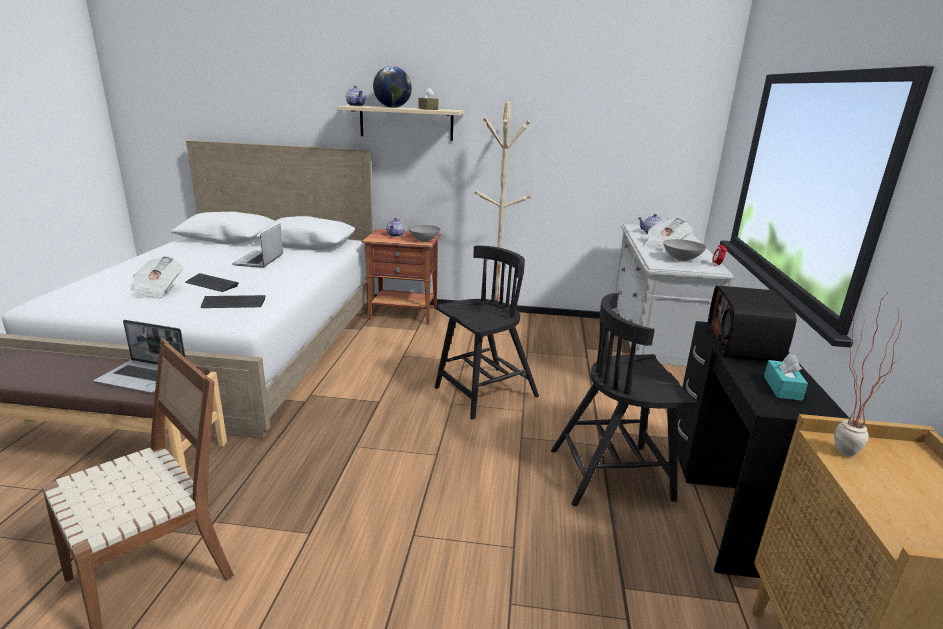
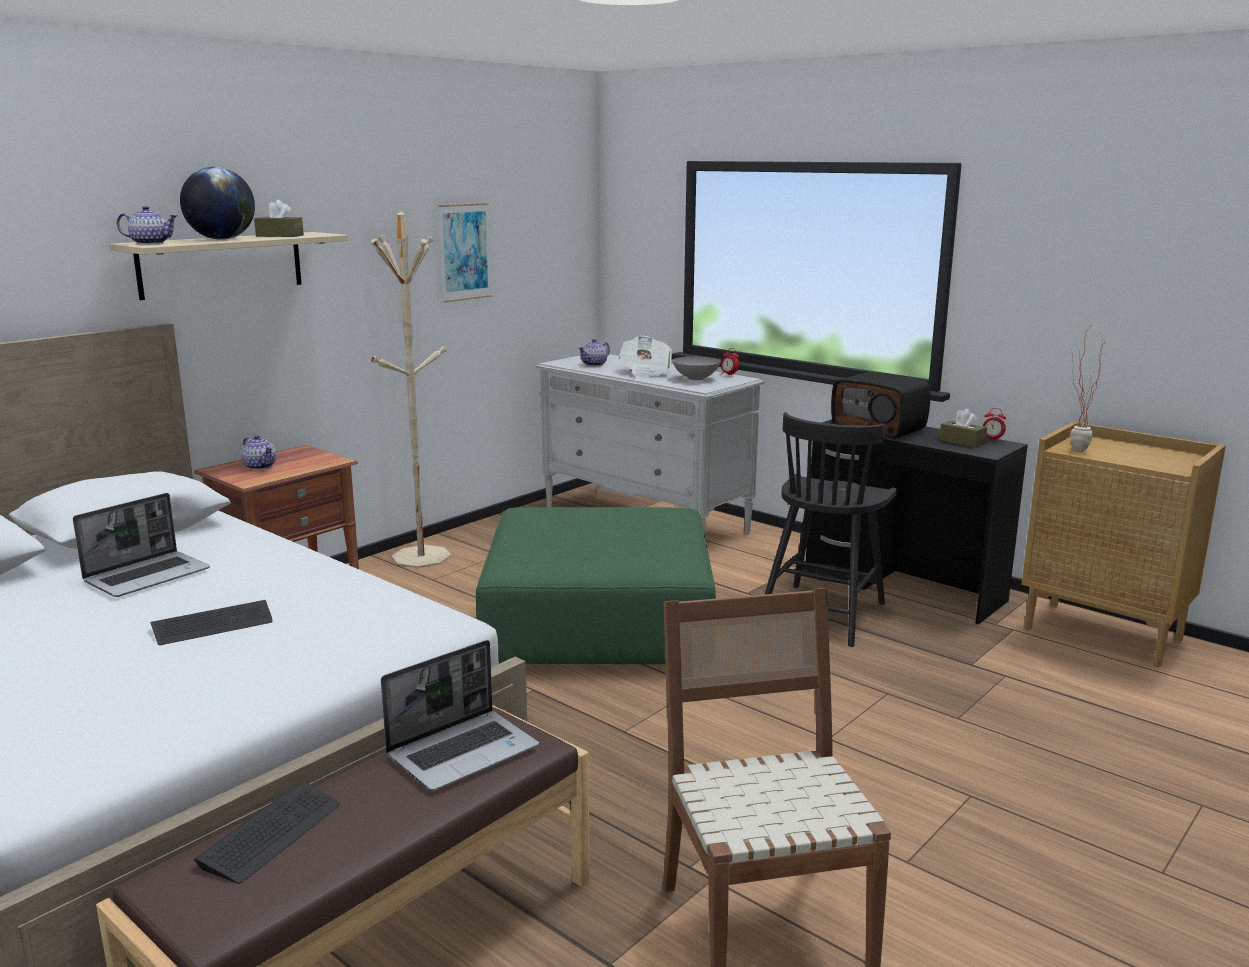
camera: 55 degrees left, 5 degrees down
newspaper [130,256,183,299] -> none
keyboard [201,295,266,308] -> keyboard moved to [194,781,340,884]
laptop [232,224,283,268] -> laptop turned 90 degrees counterclockwise [73,493,210,597]
grey bowl [408,225,440,242] -> none
black chair [434,245,539,419] -> green ottoman [476,507,716,664]
turquoise tissue box [764,353,808,401] -> brown tissue box [939,409,987,447]
none -> picture [439,203,492,303]
none -> alarm clock [983,408,1006,442]

